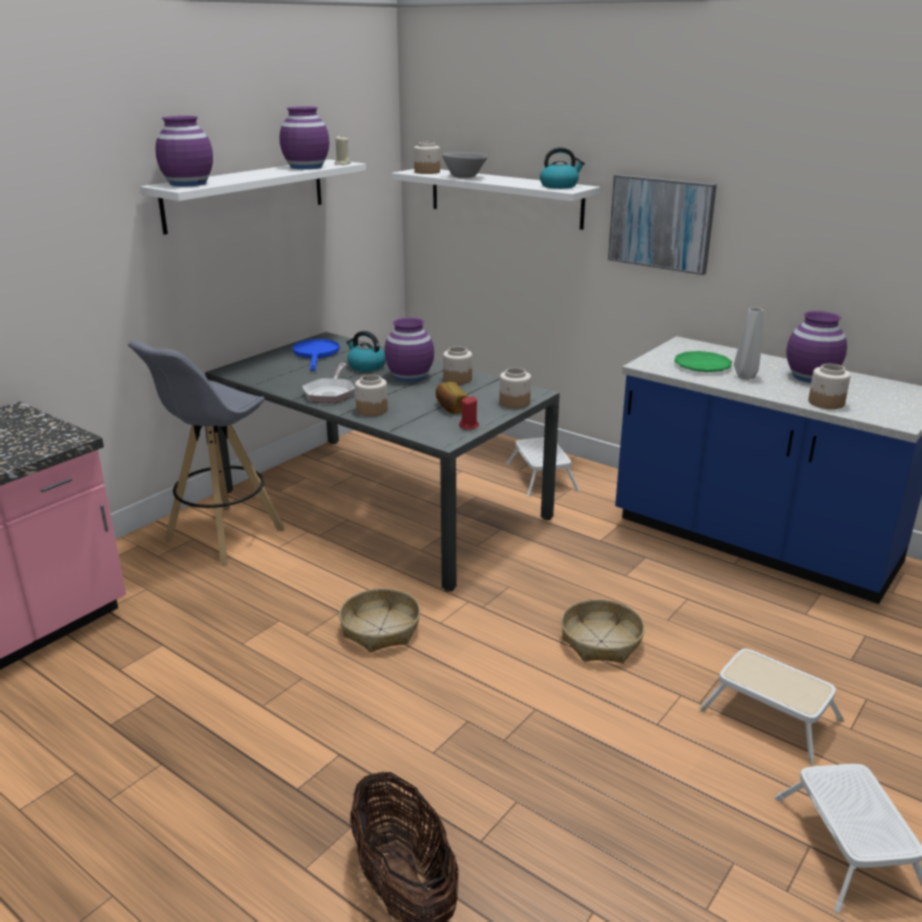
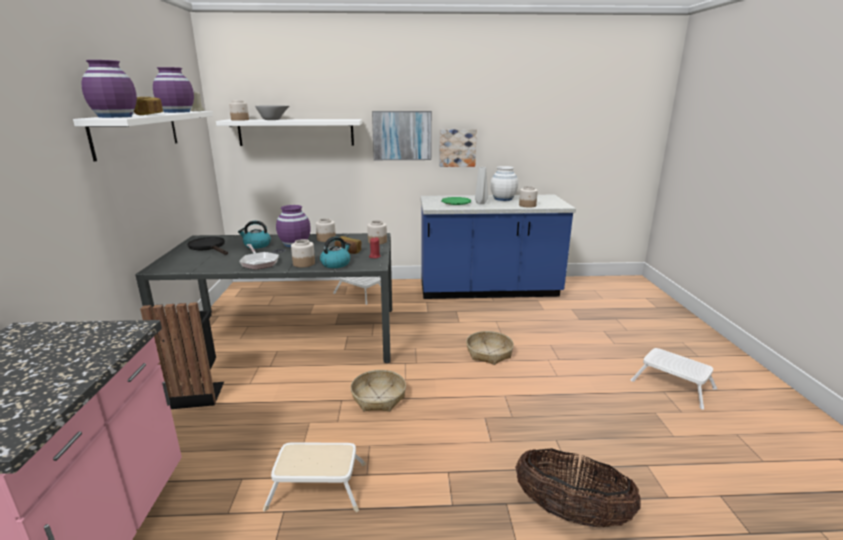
camera: 40 degrees left, 5 degrees down
grey stool [128,340,285,565] -> black trash can [140,302,224,409]
blue frying pan [292,339,340,371] -> black frying pan [187,237,228,255]
kettle [540,147,585,189] -> kettle moved to [320,237,351,268]
beige step ladder [699,649,844,766] -> beige step ladder moved to [263,442,366,512]
purple vase [786,311,847,383] -> white vase [490,166,518,201]
none -> bread [134,97,163,115]
none -> picture [439,129,477,167]

